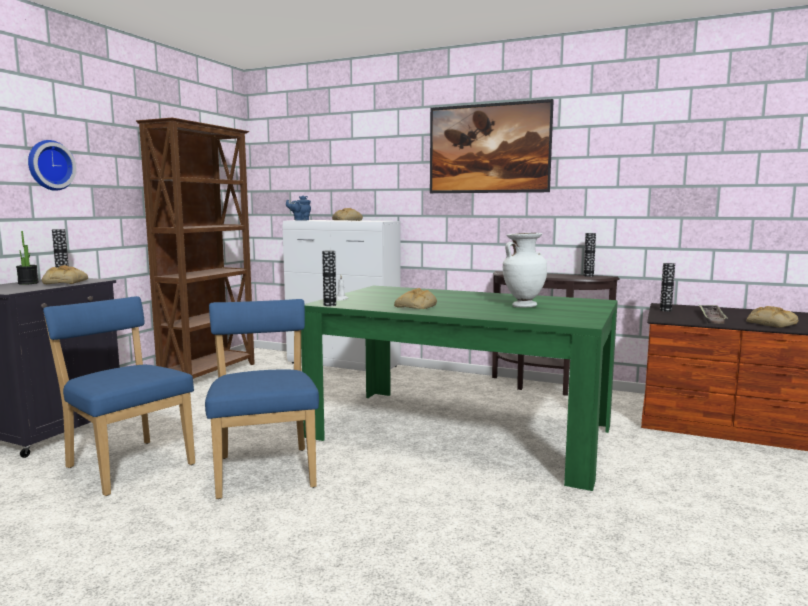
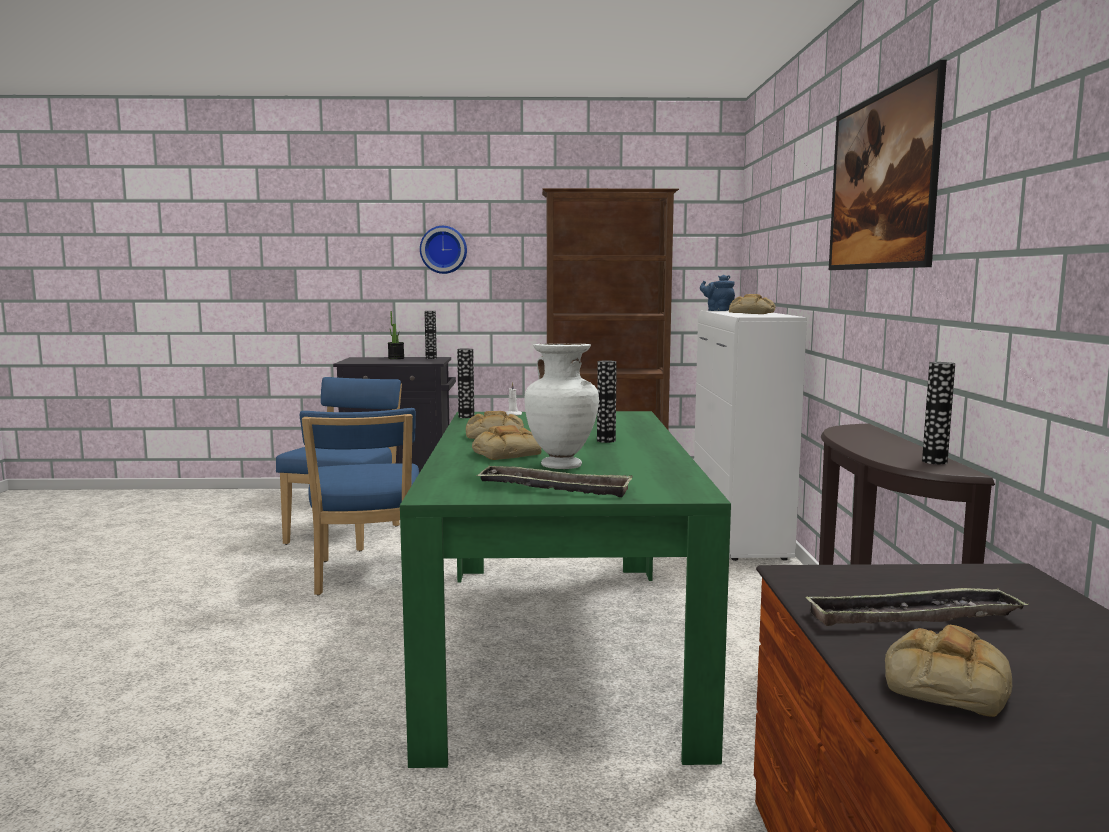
camera: 65 degrees right, 0 degrees up
bread [42,265,88,284] -> bread moved to [472,425,542,460]
blue chair [205,299,319,499] -> blue chair turned 120 degrees clockwise [300,408,419,595]
vase [660,263,675,311] -> vase moved to [597,361,617,443]
none -> tray [477,466,633,497]

